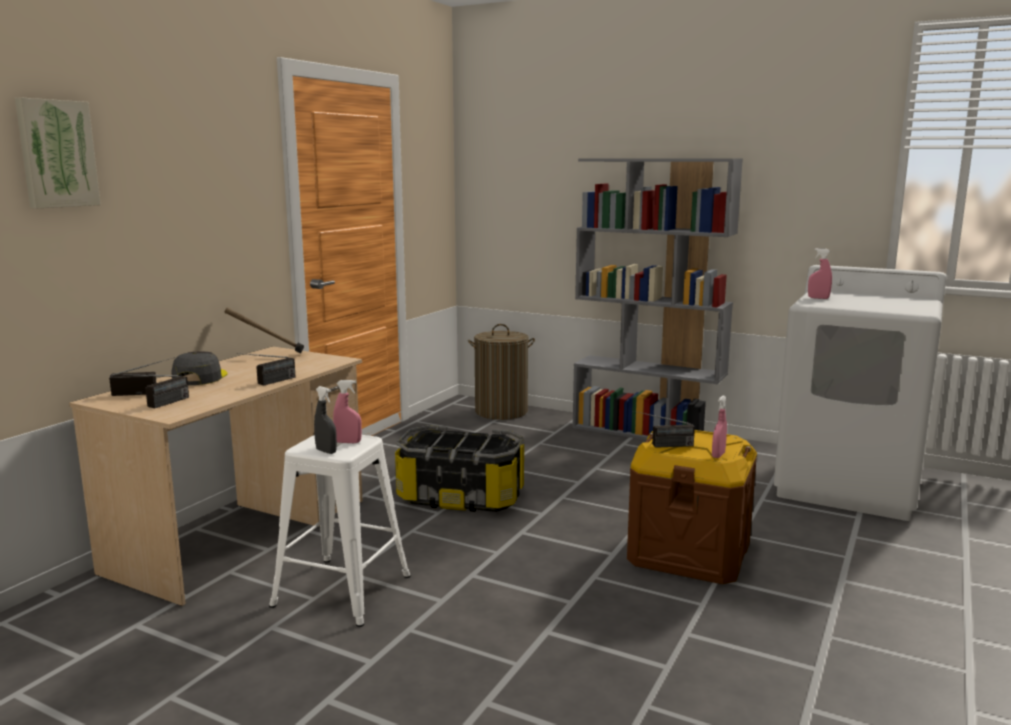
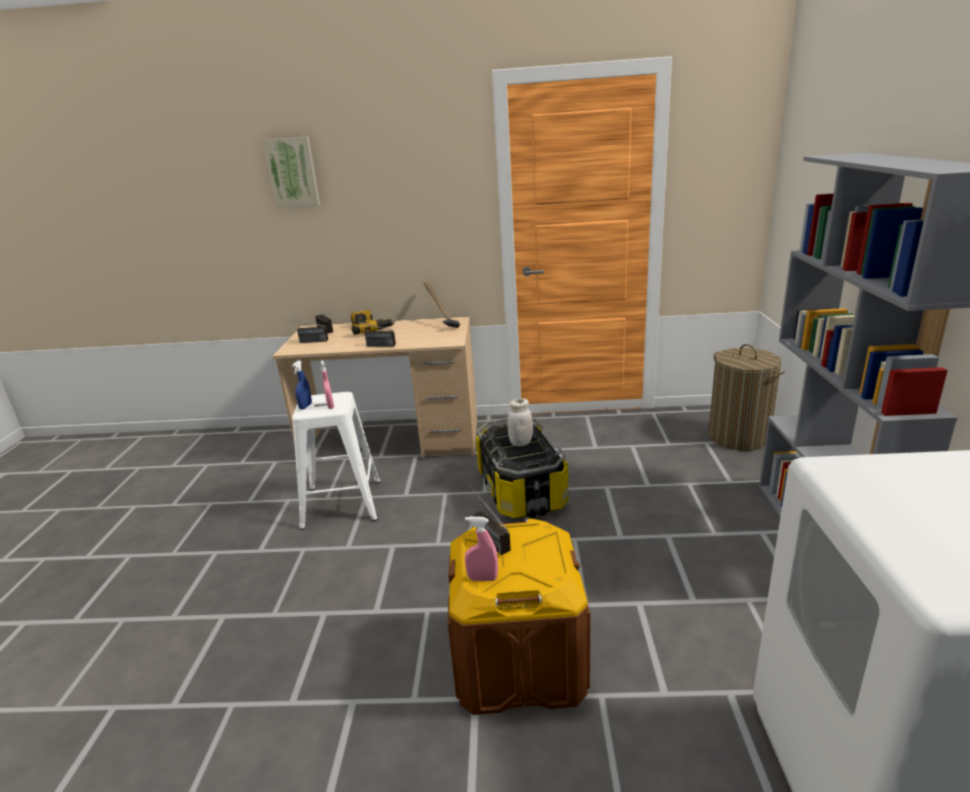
camera: 65 degrees right, 10 degrees up
grey cap [171,351,227,385] -> power drill [350,310,395,335]
grey spray bottle [314,386,337,454] -> blue spray bottle [292,361,312,410]
pink spray bottle [808,248,832,299] -> none
none -> white jar [507,399,533,446]

